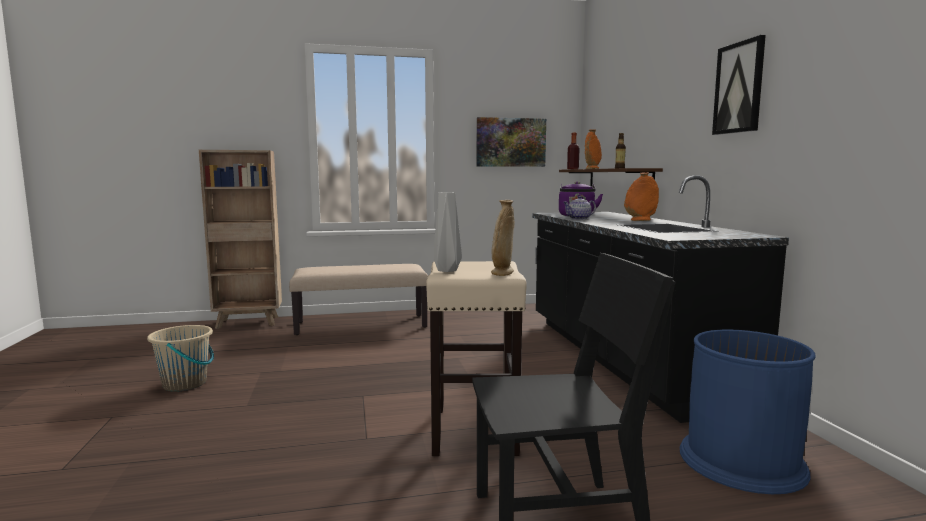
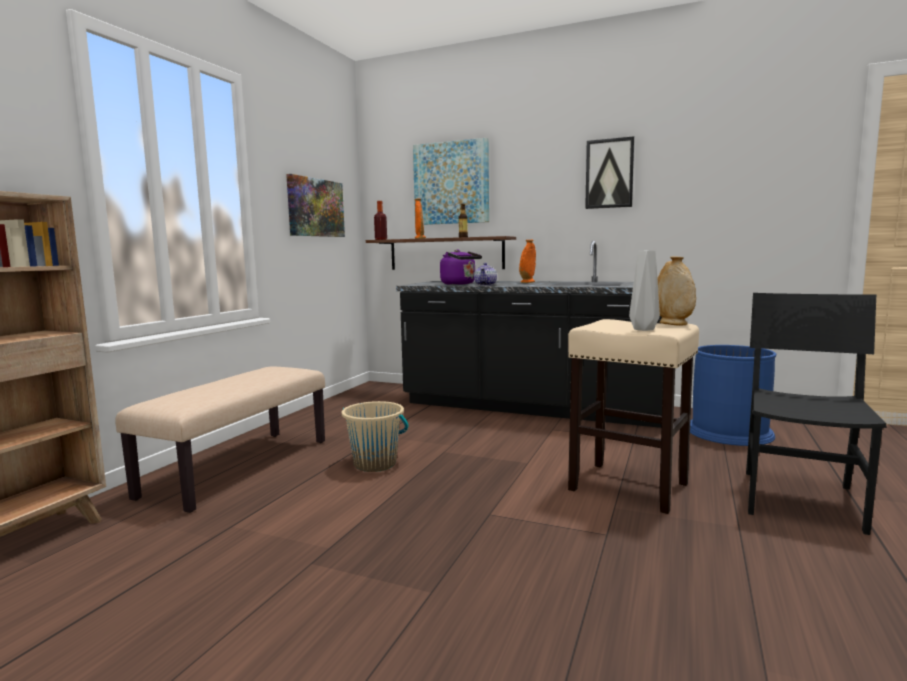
camera: 55 degrees left, 0 degrees up
beige bucket [147,325,214,392] -> beige bucket moved to [342,401,408,472]
none -> picture [413,138,489,225]

